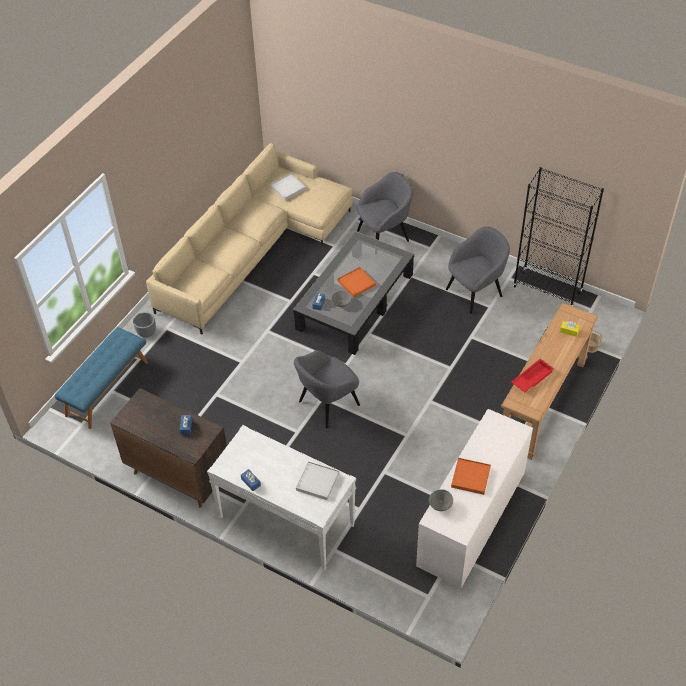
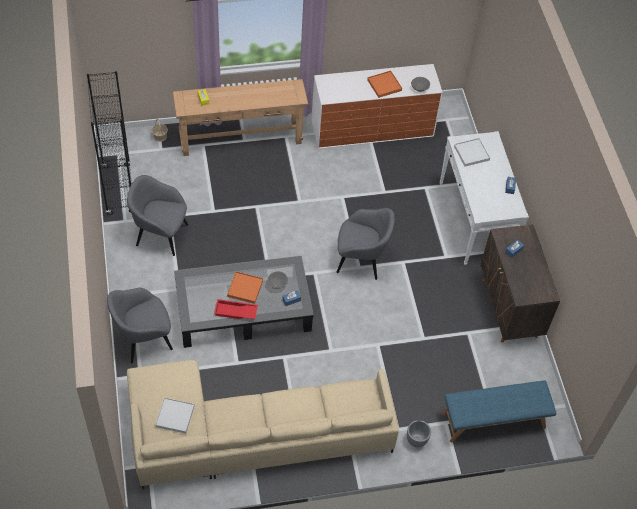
camera: 135 degrees left, 5 degrees up
grey armchair [357,172,413,242] -> grey armchair turned 45 degrees counterclockwise [107,288,173,364]
red tray [511,359,554,393] -> red tray moved to [214,299,258,319]

